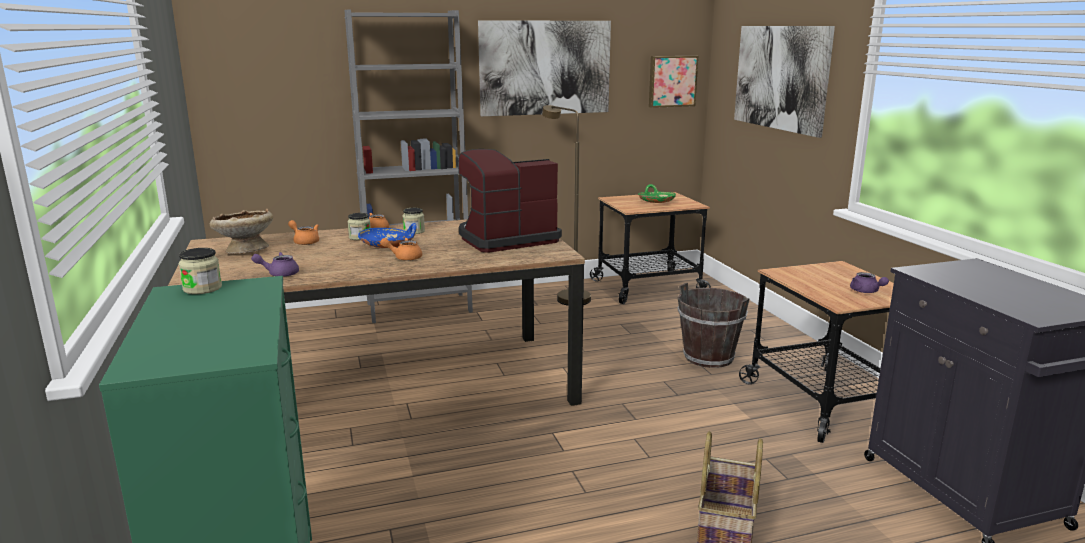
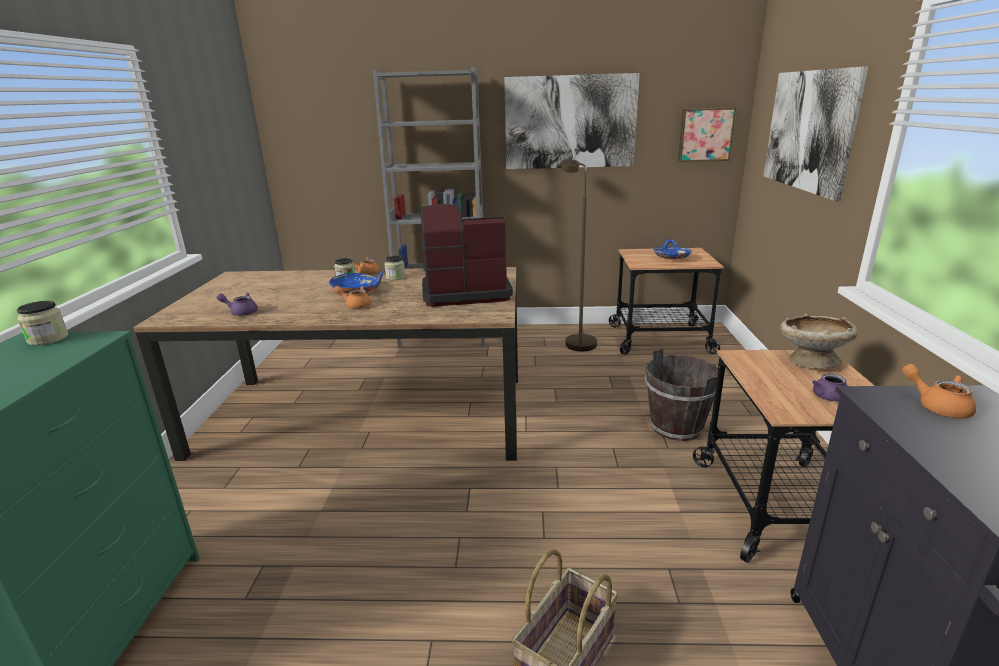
camera: 20 degrees right, 5 degrees up
beige bowl [210,208,273,253] -> beige bowl moved to [780,314,858,369]
orange teapot [288,220,319,245] -> orange teapot moved to [902,364,976,419]
green bowl [638,184,676,203] -> blue bowl [653,239,692,259]

